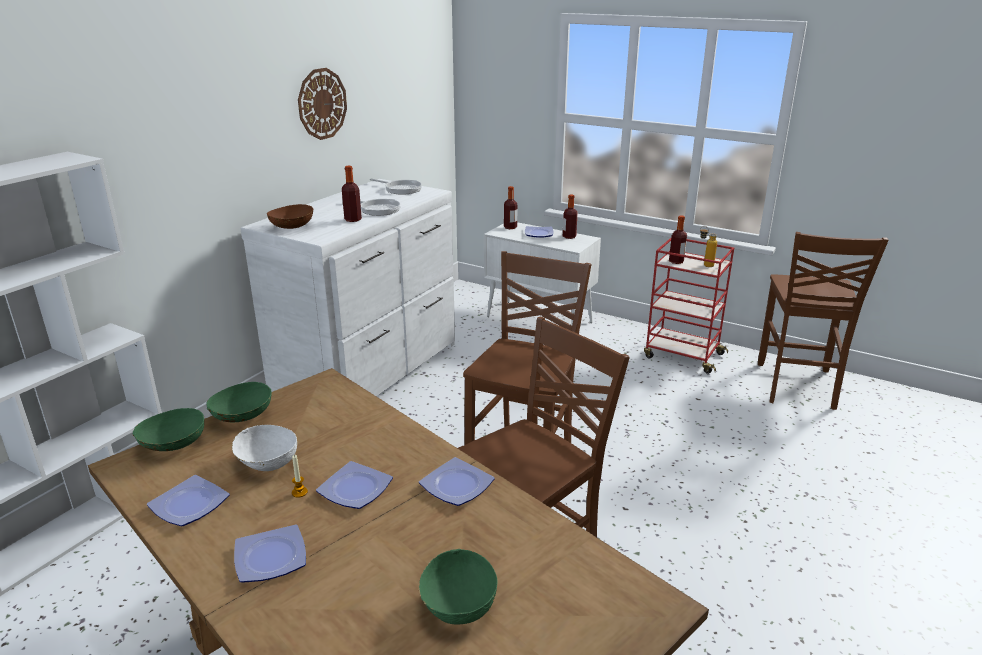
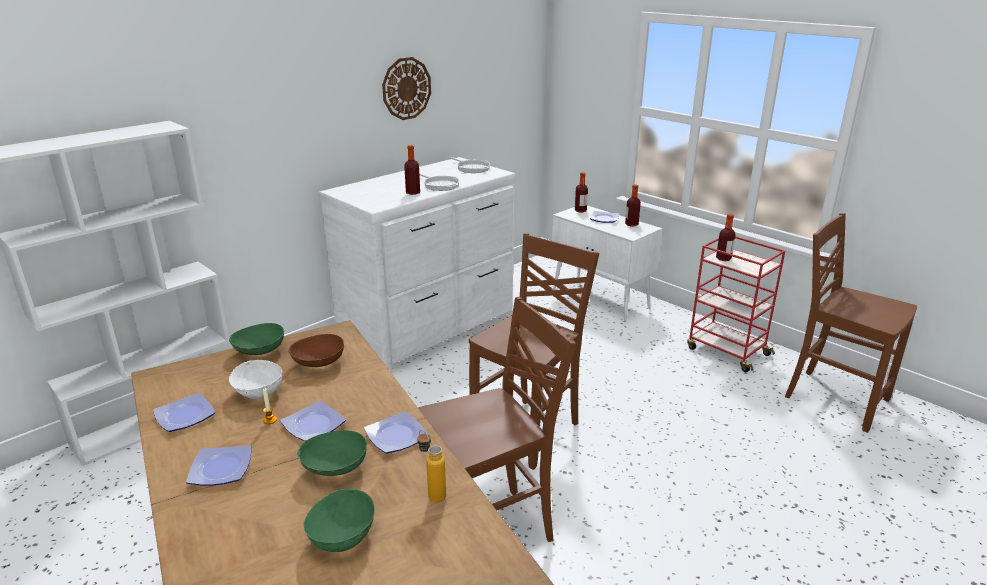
camera: 15 degrees right, 0 degrees up
green bowl [133,408,204,451] -> green bowl moved to [297,430,368,476]
brown bowl [267,204,313,229] -> brown bowl moved to [288,334,344,367]
bottle [700,226,717,267] -> bottle moved to [417,430,446,502]
brown chair [758,232,889,410] -> brown chair turned 105 degrees clockwise [785,213,917,433]

